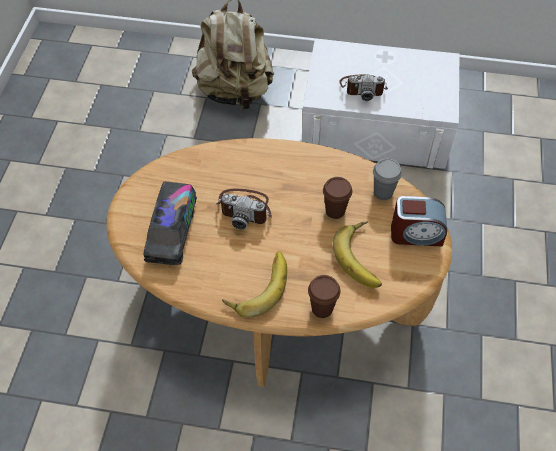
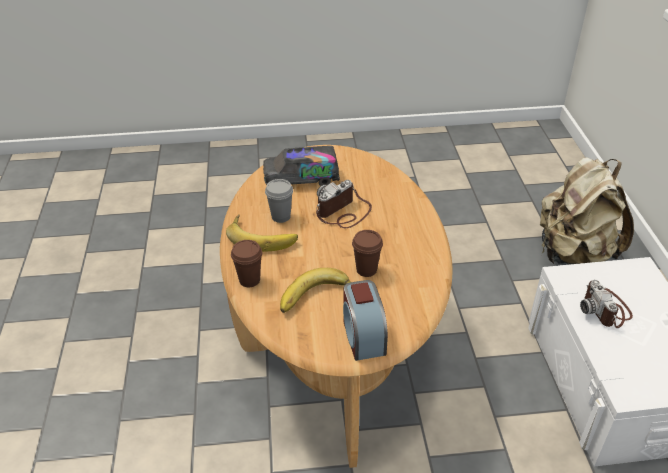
camera: 75 degrees right, 15 degrees down
camera [216,189,272,229] -> camera turned 45 degrees clockwise [316,180,372,228]
grey cup [373,158,402,200] -> grey cup moved to [265,179,293,223]

